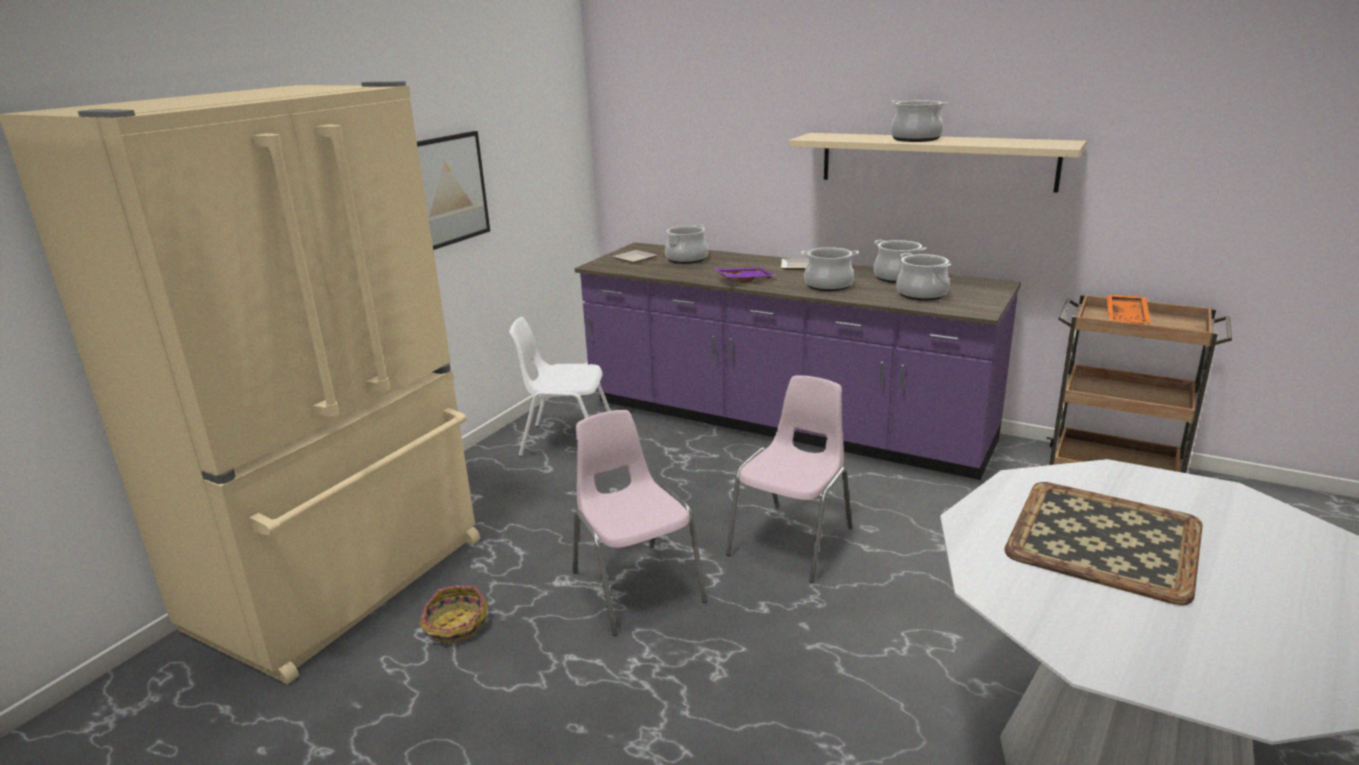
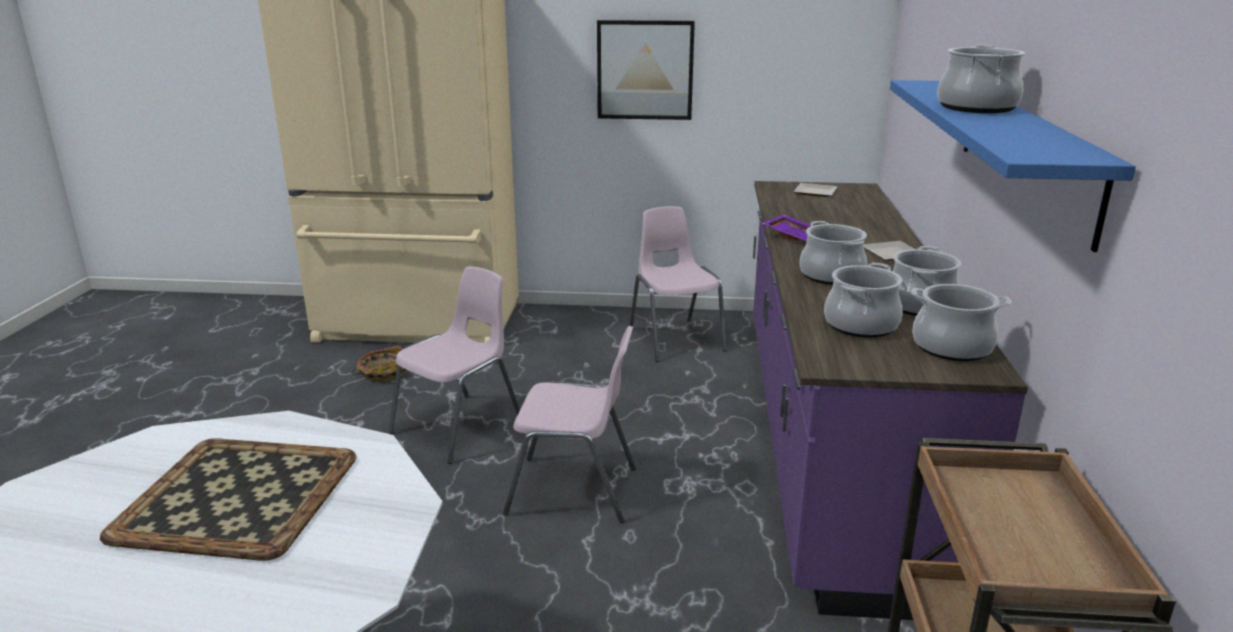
camera: 65 degrees right, 0 degrees up
white chair [509,317,611,456] -> pink chair [629,206,727,362]
cooking pot [665,224,708,264] -> cooking pot moved to [911,284,1011,361]
beige shelf [789,133,1087,193] -> blue shelf [890,80,1136,252]
orange tray [1107,295,1151,324] -> none

